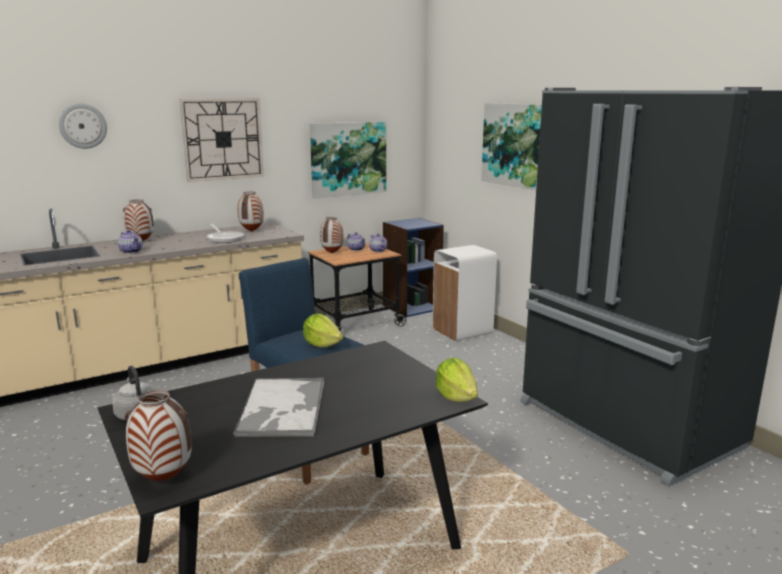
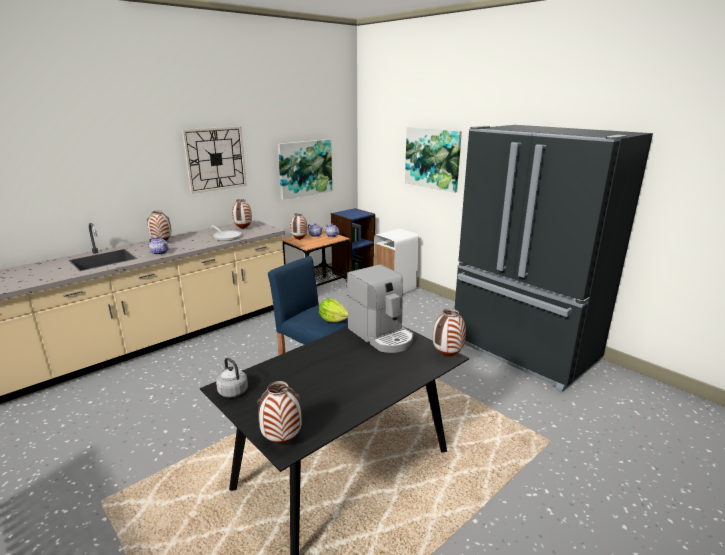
camera: 10 degrees left, 5 degrees up
wall clock [59,103,107,149] -> none
tray [233,378,324,437] -> none
lettuce [435,358,478,402] -> vase [433,308,466,356]
none -> coffee machine [347,264,413,353]

